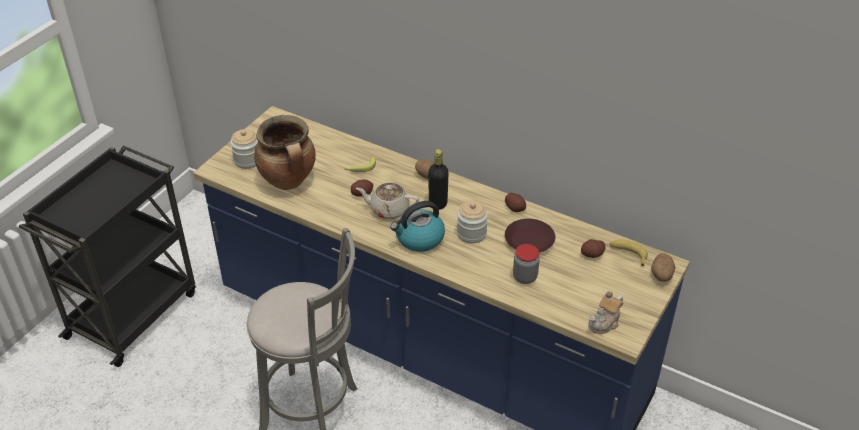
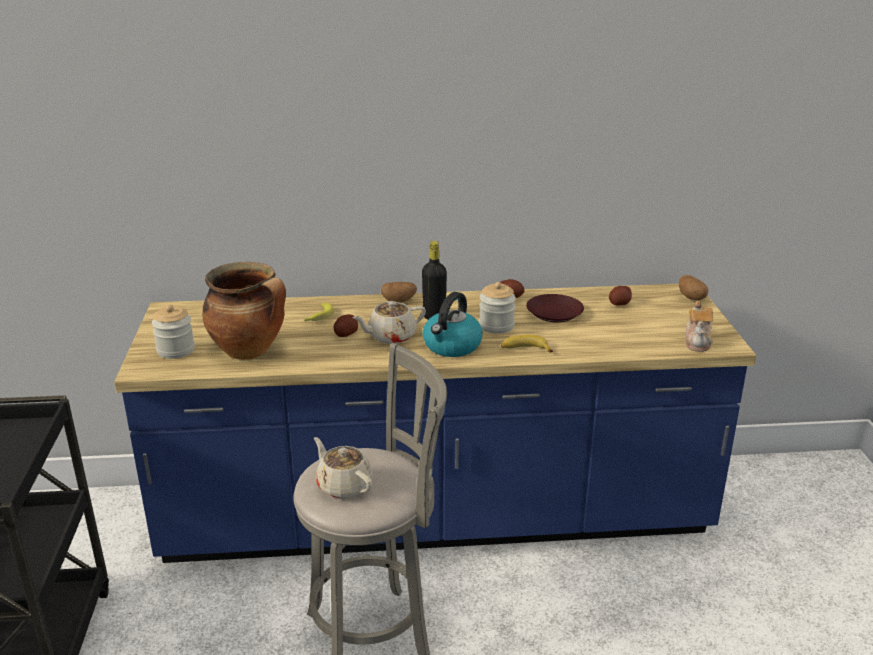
camera: 35 degrees left, 15 degrees down
jar [513,244,540,284] -> none
banana [610,240,648,266] -> banana moved to [501,335,553,353]
none -> beige teapot [314,437,373,499]

